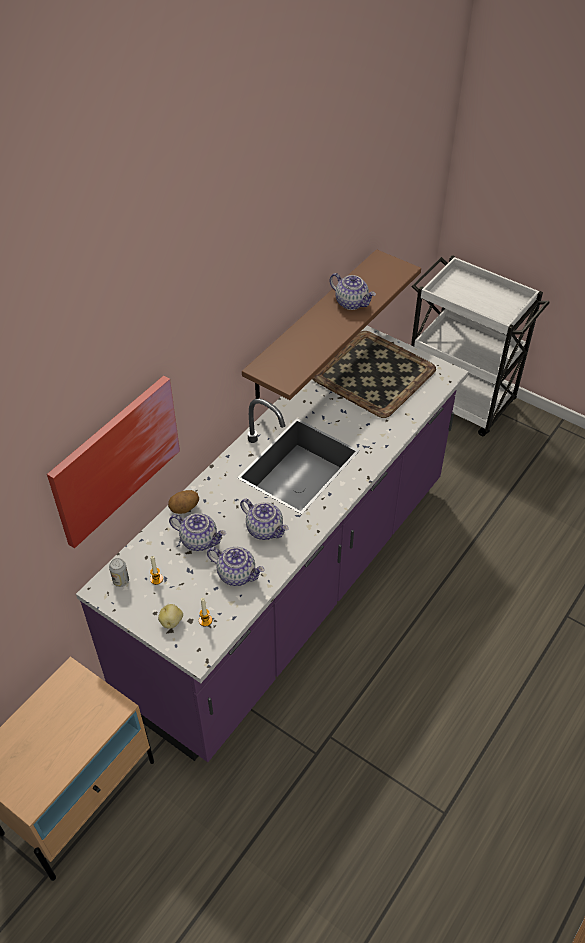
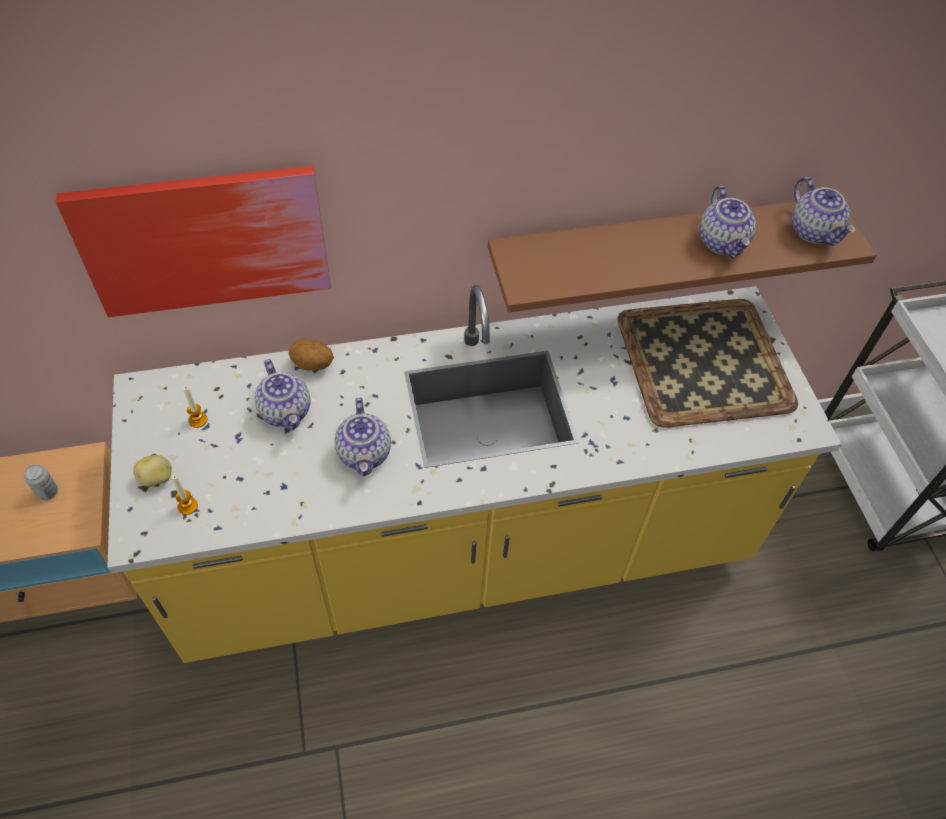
camera: 40 degrees right, 5 degrees up
purple counter [76,326,469,762] -> yellow counter [107,285,842,663]
can [109,558,129,587] -> can moved to [24,464,58,501]
teapot [207,547,265,586] -> teapot moved to [792,177,856,246]

